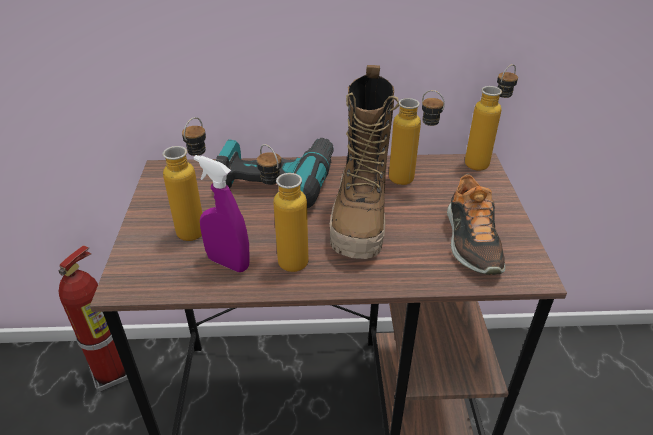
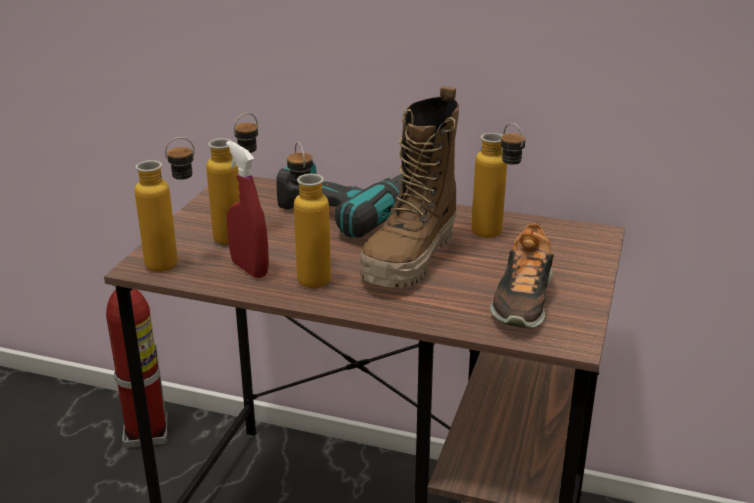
camera: 20 degrees right, 10 degrees down
purple spray bottle [194,155,250,272] -> red spray bottle [226,141,269,278]
bottle [465,64,518,171] -> bottle moved to [135,137,195,272]

